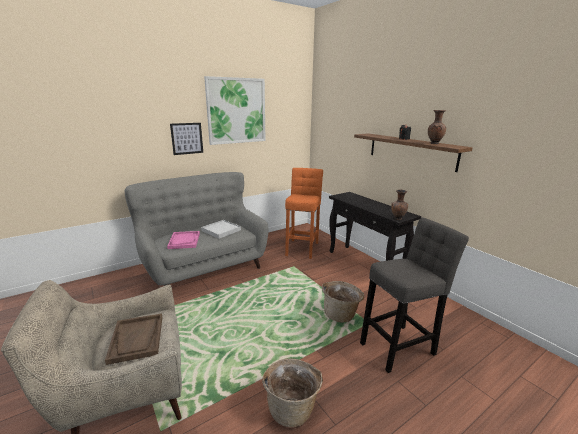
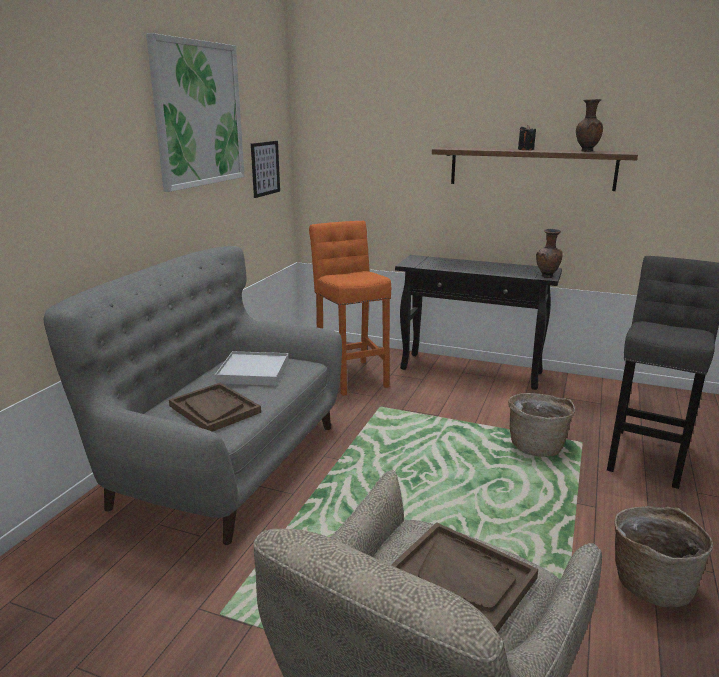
camera: 35 degrees left, 0 degrees up
pink tray [167,231,200,249] -> brown tray [169,383,261,432]
picture [170,123,203,155] -> picture moved to [251,141,280,198]

